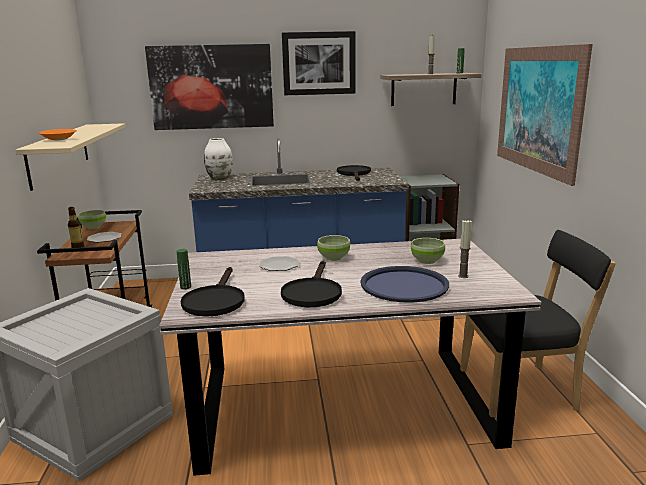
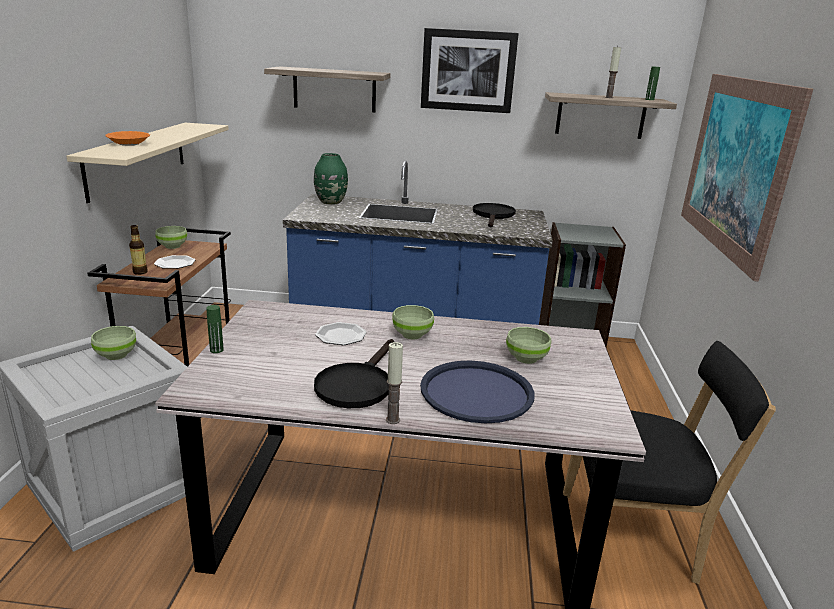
camera: 10 degrees right, 5 degrees up
picture [145,44,274,130] -> shelf [264,66,391,112]
black frying pan [181,267,245,317] -> none
white vase [204,138,233,180] -> green vase [314,153,348,205]
candle [458,220,472,278] -> candle moved to [386,342,403,424]
none -> green bowl [91,326,136,360]

